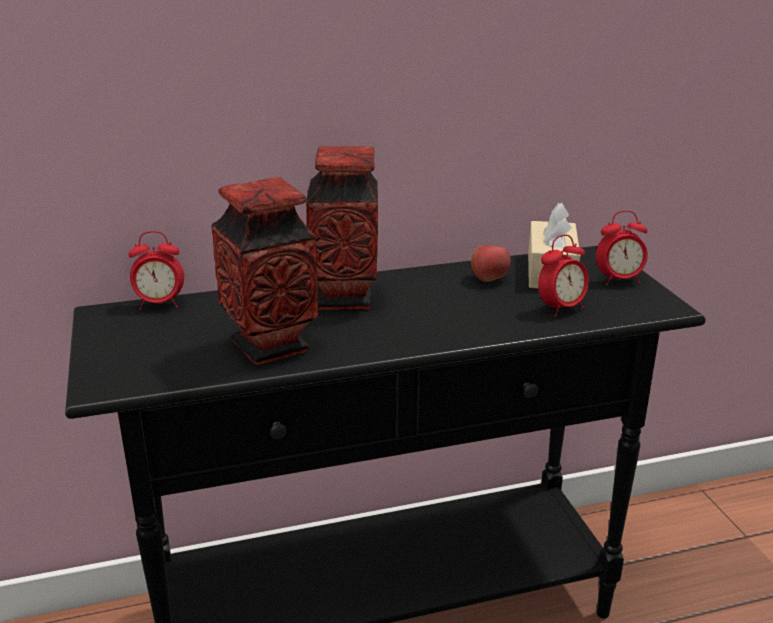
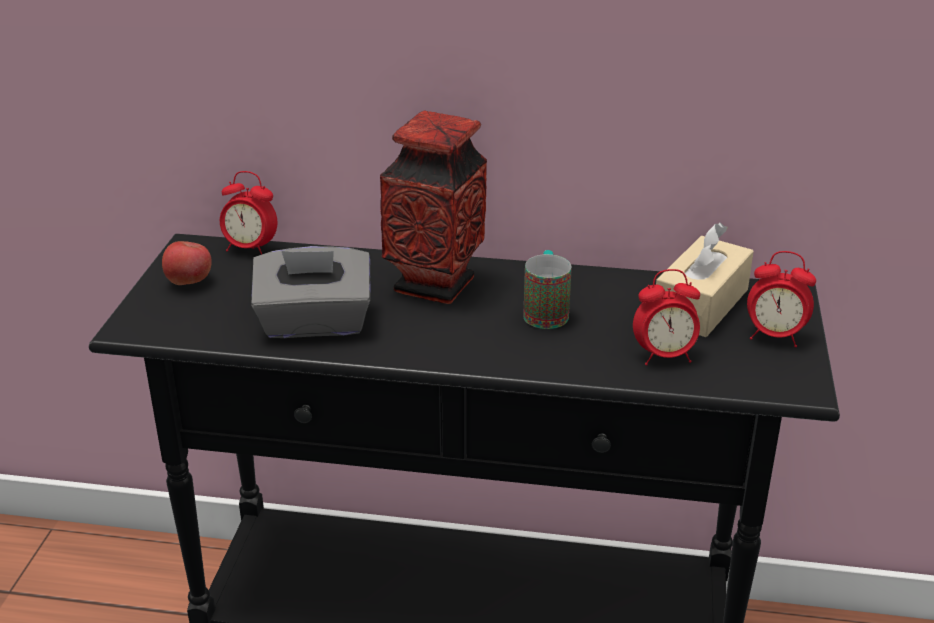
camera: 25 degrees right, 5 degrees up
vase [211,177,318,365] -> grey tissue box [251,246,371,338]
apple [471,245,511,282] -> apple moved to [162,241,212,285]
none -> mug [523,250,572,329]

